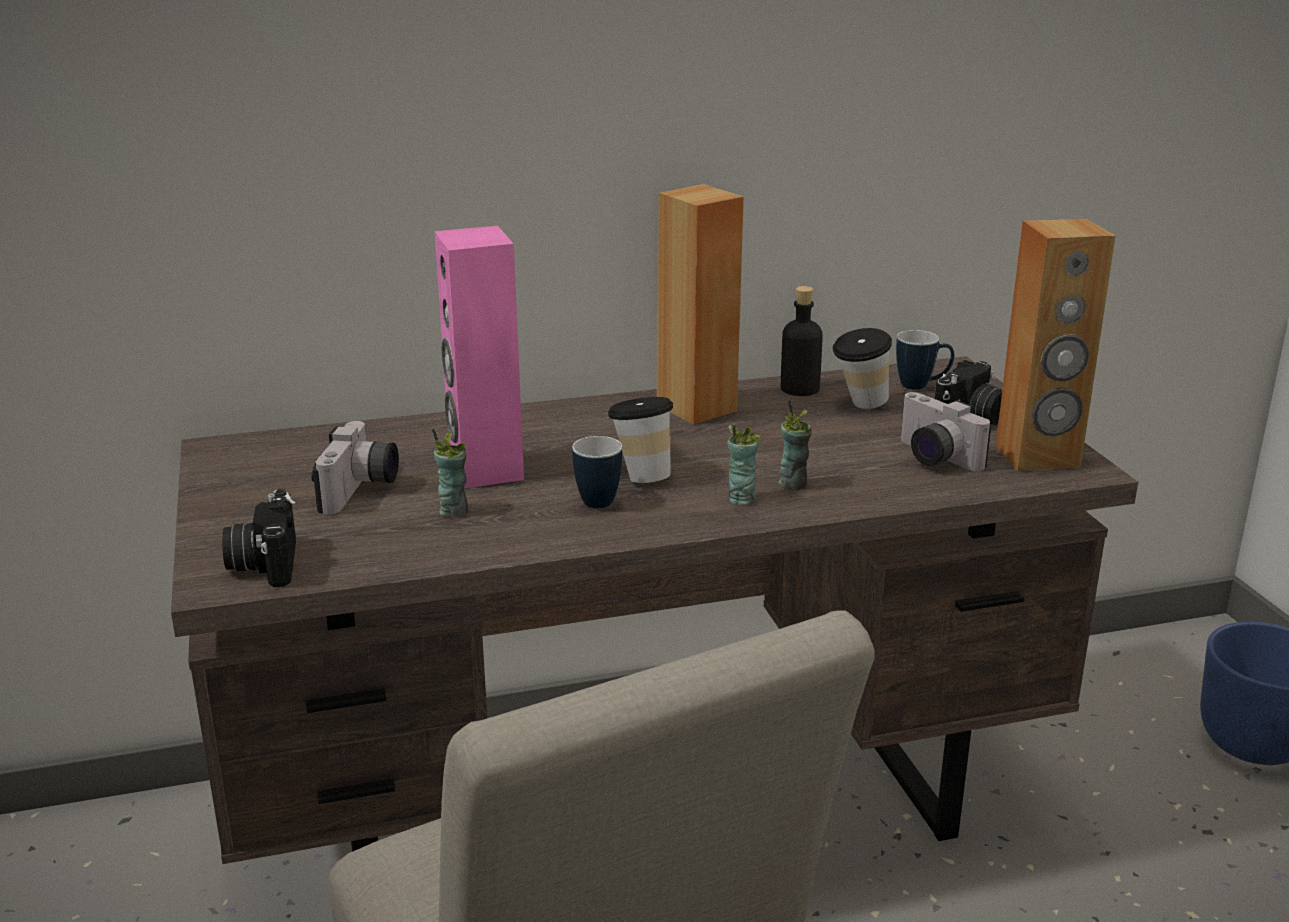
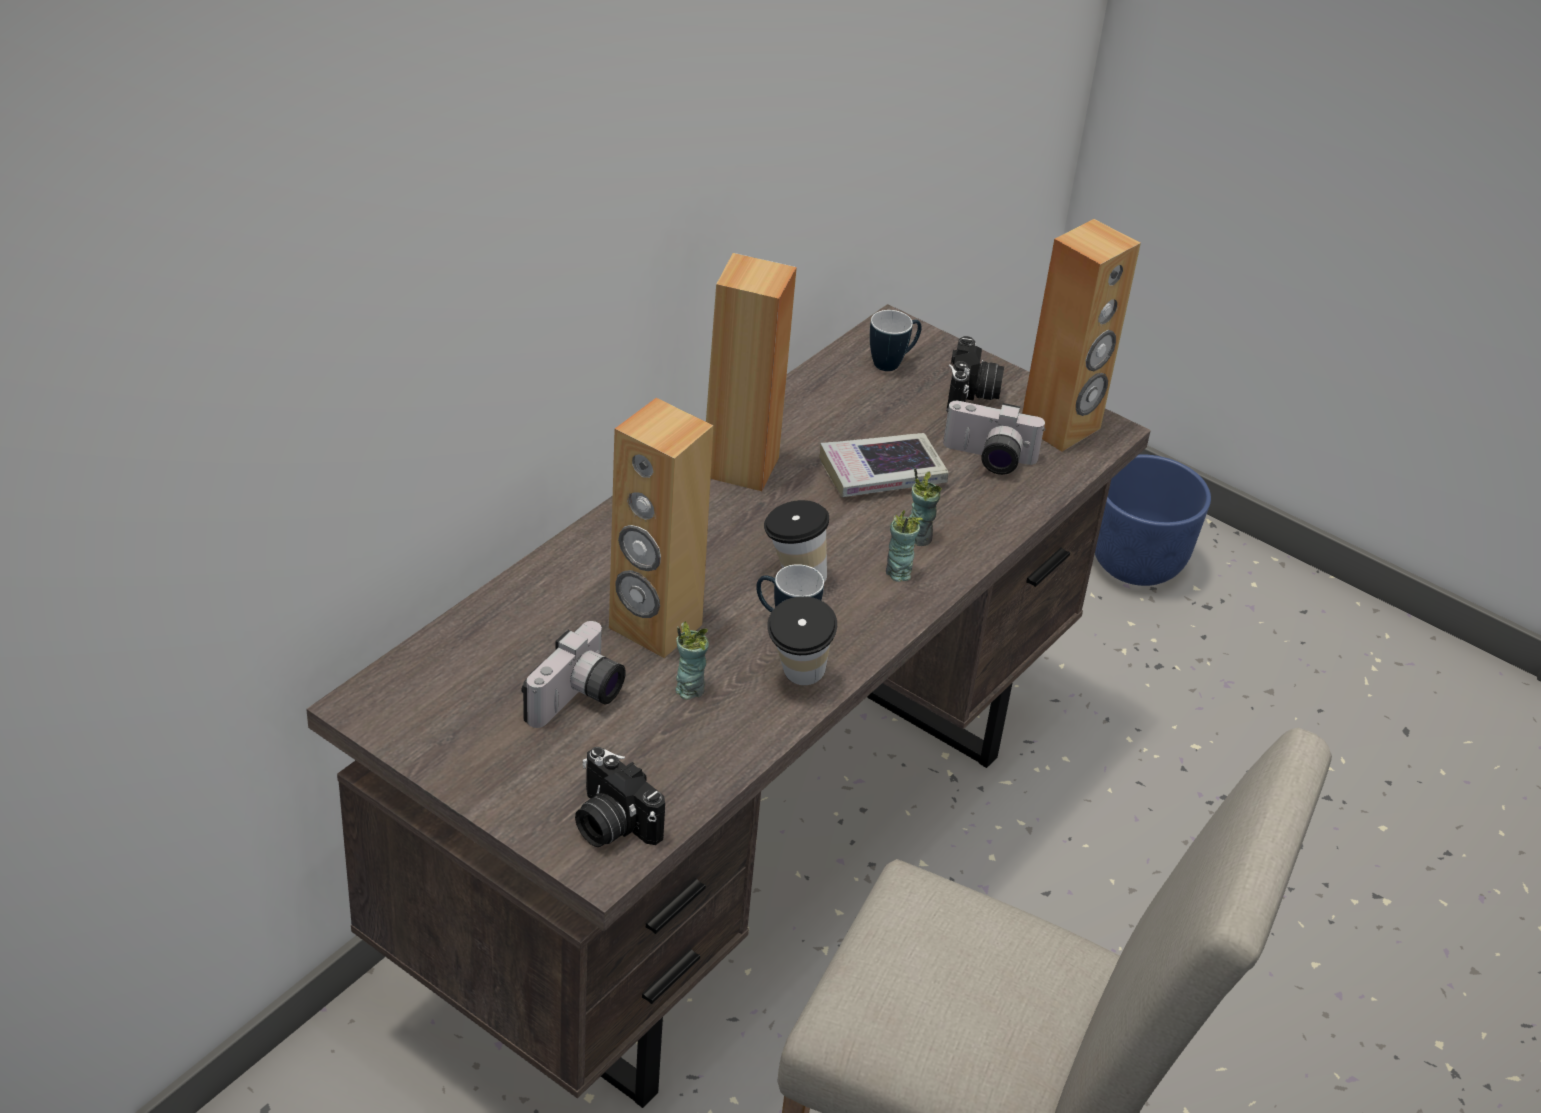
camera: 40 degrees left, 15 degrees up
camera [312,421,399,514] -> camera turned 60 degrees clockwise [521,621,626,728]
pink speaker [435,226,524,489] -> brown speaker [609,398,714,658]
black bottle [781,286,823,396] -> none
cup [833,328,892,409] -> cup moved to [767,596,837,685]
none -> book [819,433,949,497]

